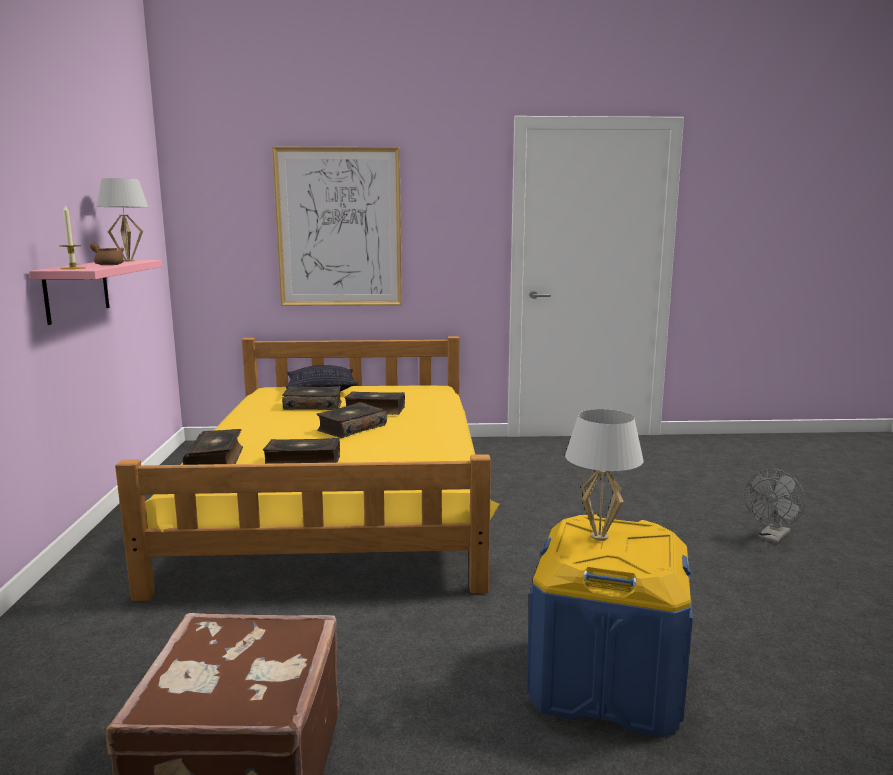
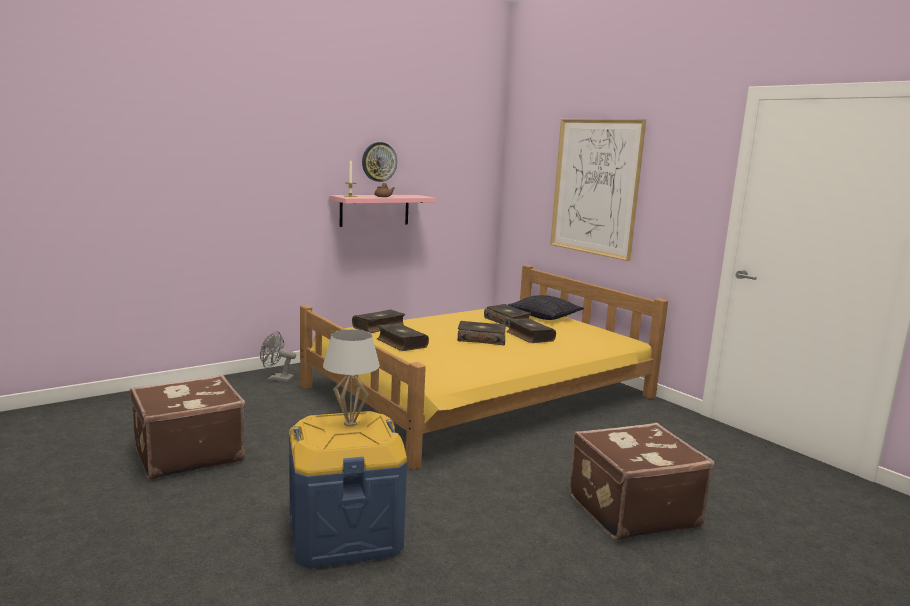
camera: 55 degrees right, 0 degrees up
white table lamp [97,178,149,261] -> none
grey fan [745,469,805,543] -> grey fan moved to [260,331,296,382]
none -> wall clock [362,142,397,182]
none -> brown suitcase [569,423,714,541]

